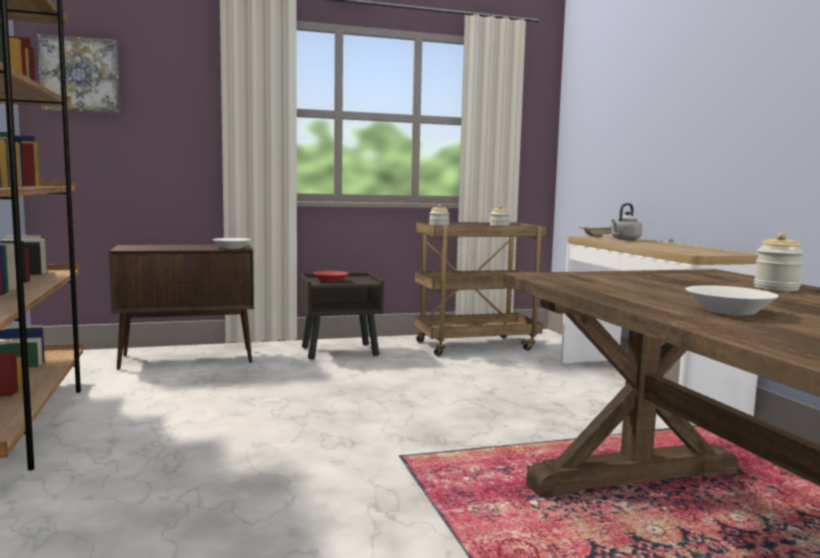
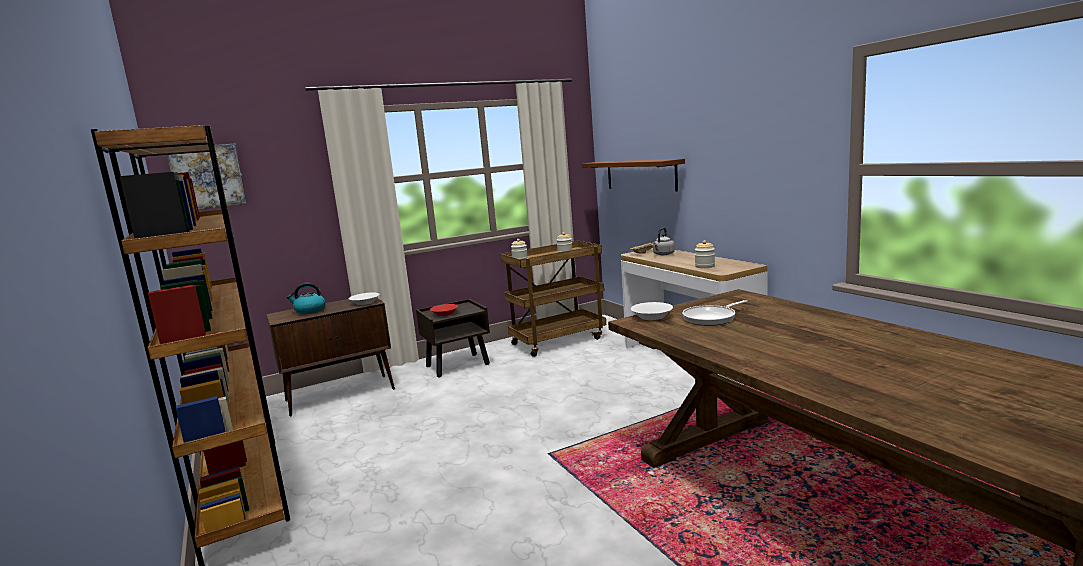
camera: 10 degrees left, 5 degrees up
white bowl [685,285,779,315] -> white bowl moved to [631,302,673,320]
jar [754,233,804,291] -> jar moved to [694,240,715,268]
none -> kettle [287,283,325,314]
none -> brown shelf [582,159,685,191]
none -> frying pan [682,300,748,326]

